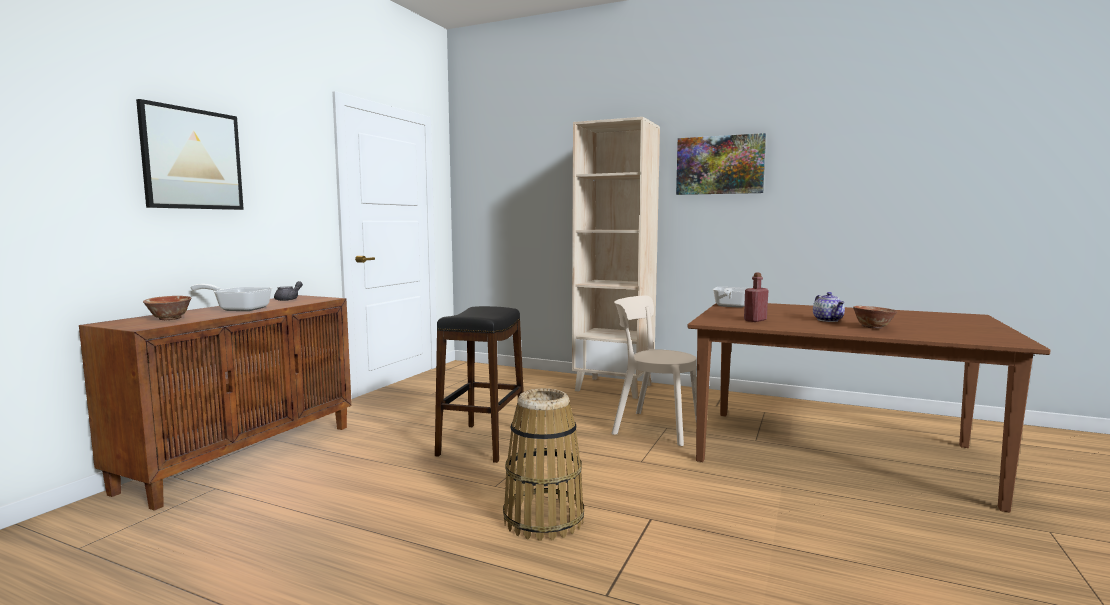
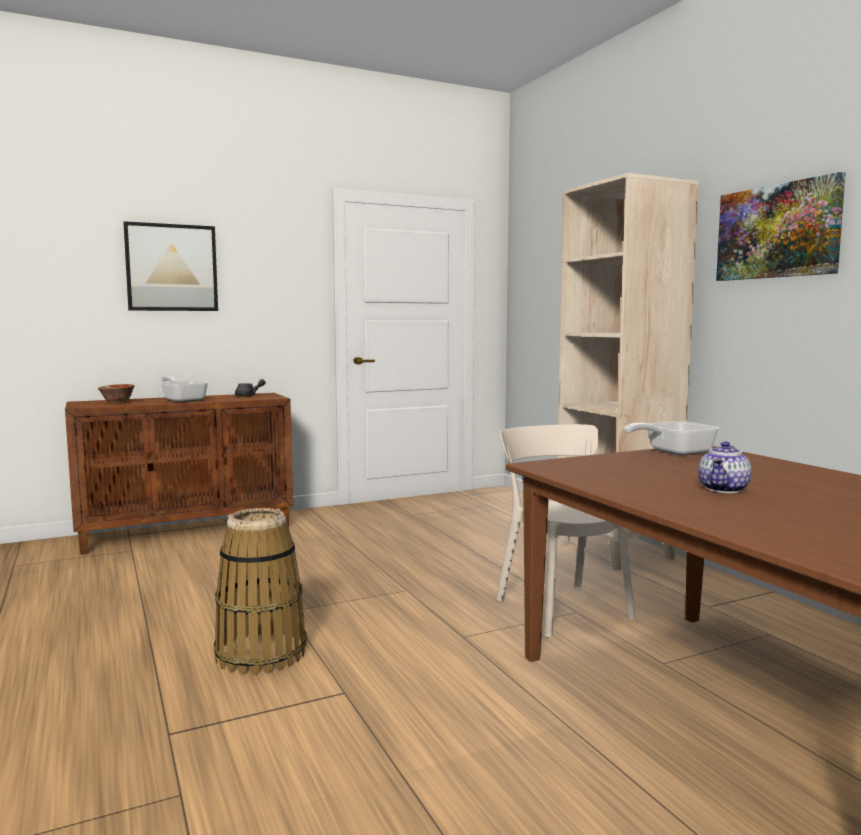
camera: 40 degrees right, 0 degrees up
black stool [435,306,524,463] -> none
red bottle [744,273,769,322] -> none
bowl [853,306,898,329] -> none

